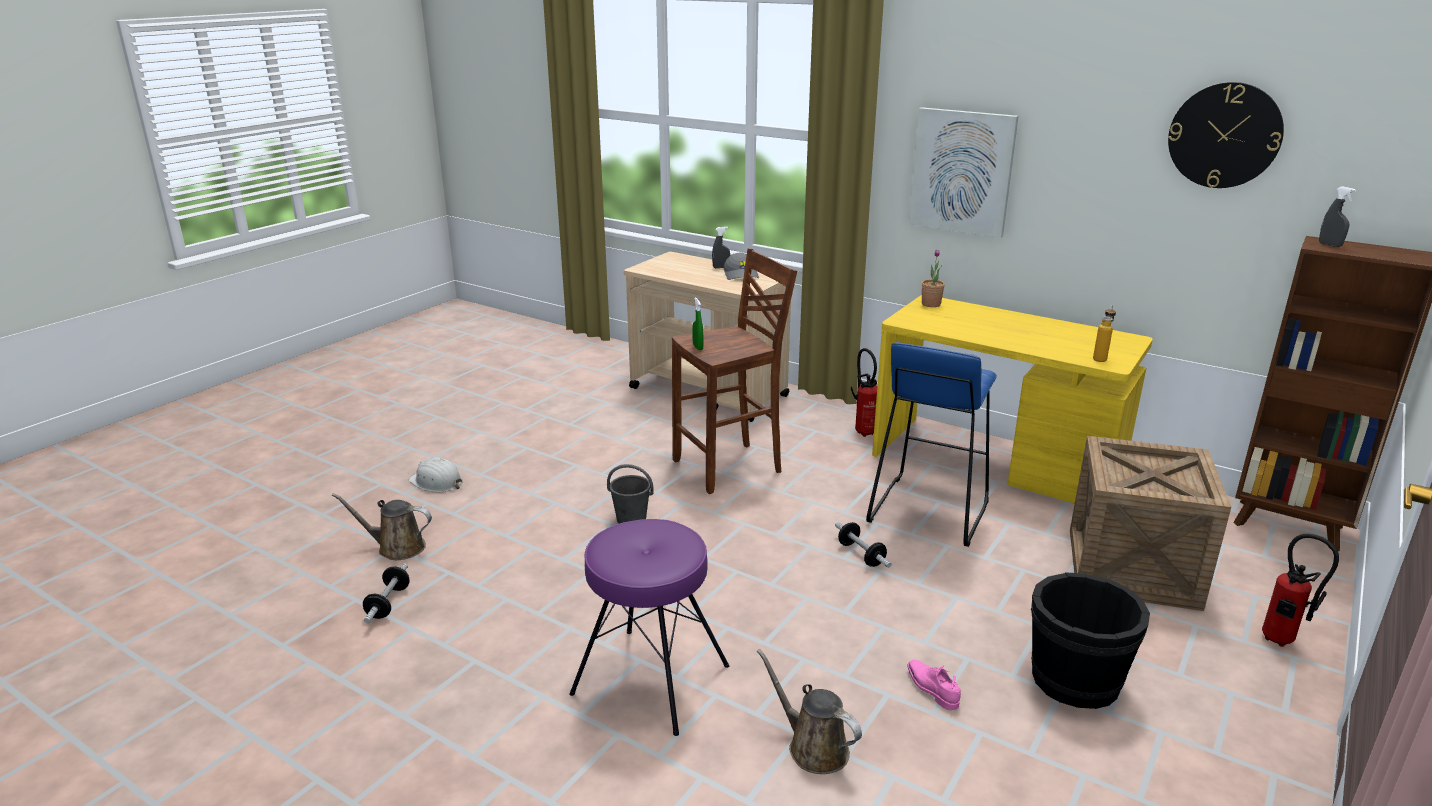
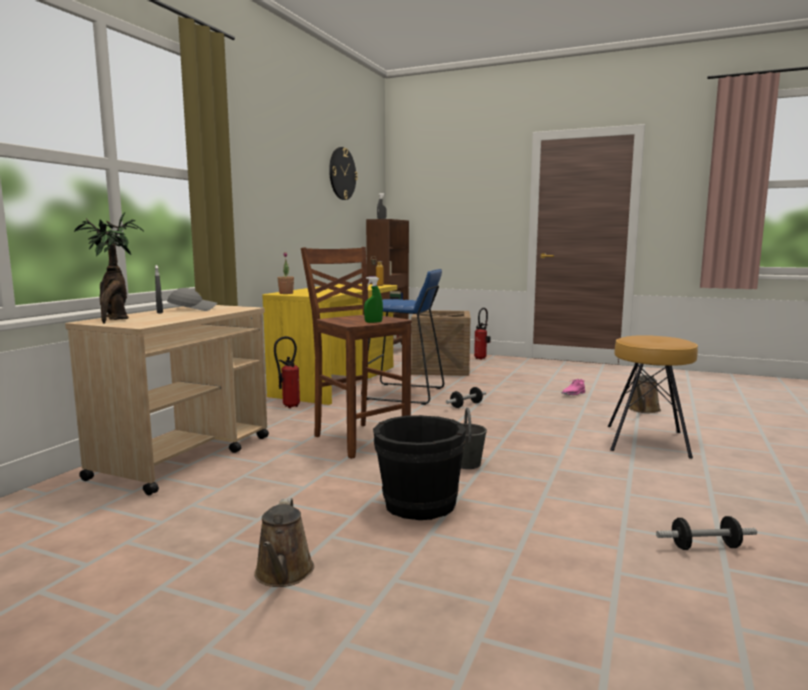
camera: 100 degrees left, 15 degrees down
brown watering can [332,493,432,560] -> brown watering can moved to [254,498,314,587]
white hard hat [408,457,463,493] -> none
purple stool [569,519,729,736] -> brown stool [608,335,698,459]
picture [909,107,1019,238] -> none
black bucket [1031,572,1150,709] -> black bucket moved to [373,415,466,520]
none -> potted plant [74,212,144,324]

